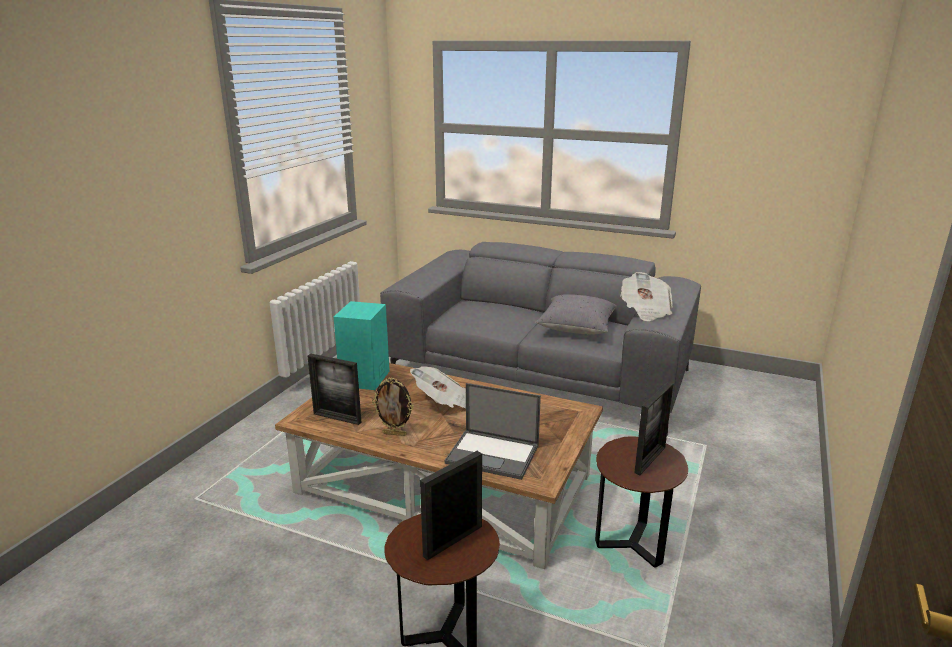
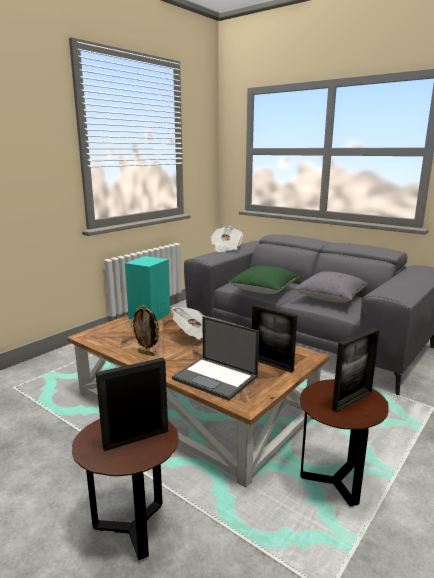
camera: 15 degrees right, 5 degrees down
picture frame [308,354,361,425] -> picture frame moved to [252,305,297,373]
newspaper [620,272,673,321] -> newspaper moved to [210,226,244,252]
none -> green pillow [228,265,299,294]

